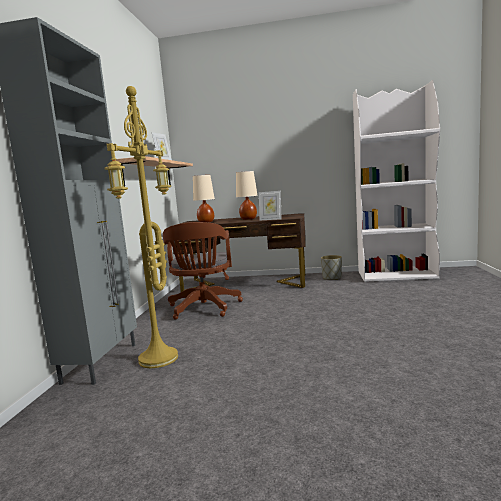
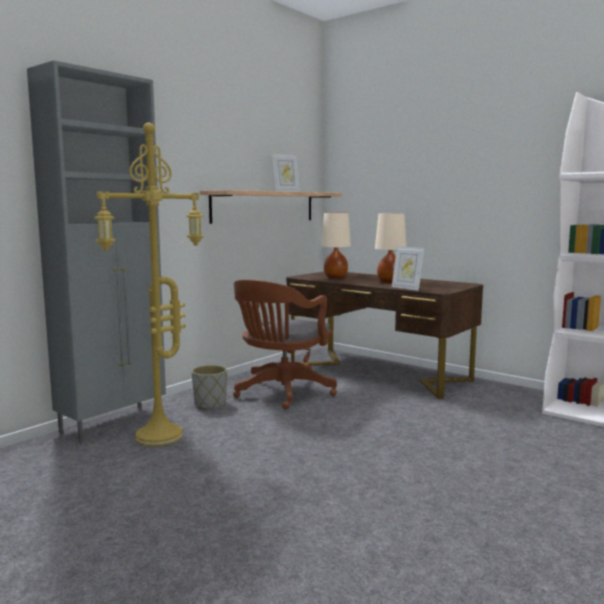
camera: 30 degrees right, 0 degrees up
grey planter [321,255,342,280] -> grey planter moved to [191,365,227,410]

